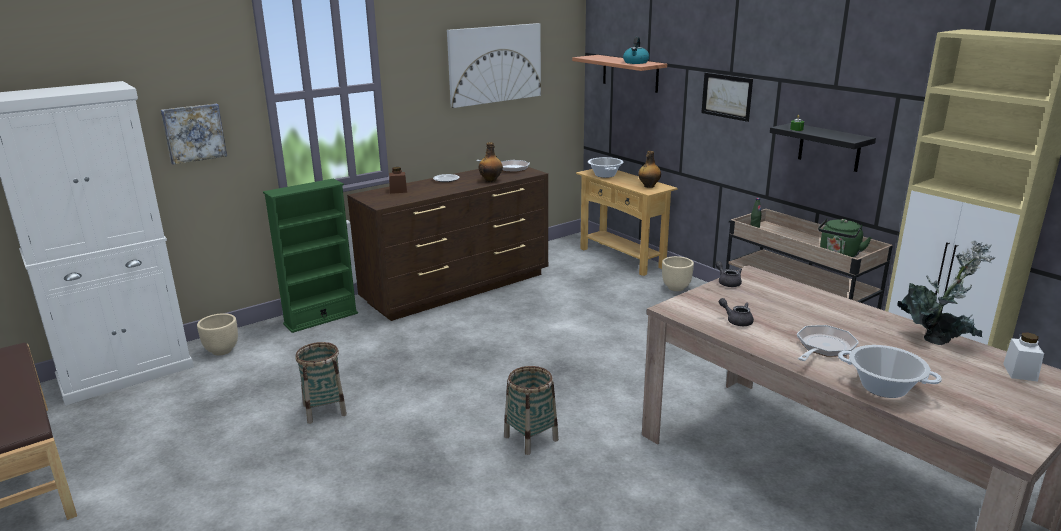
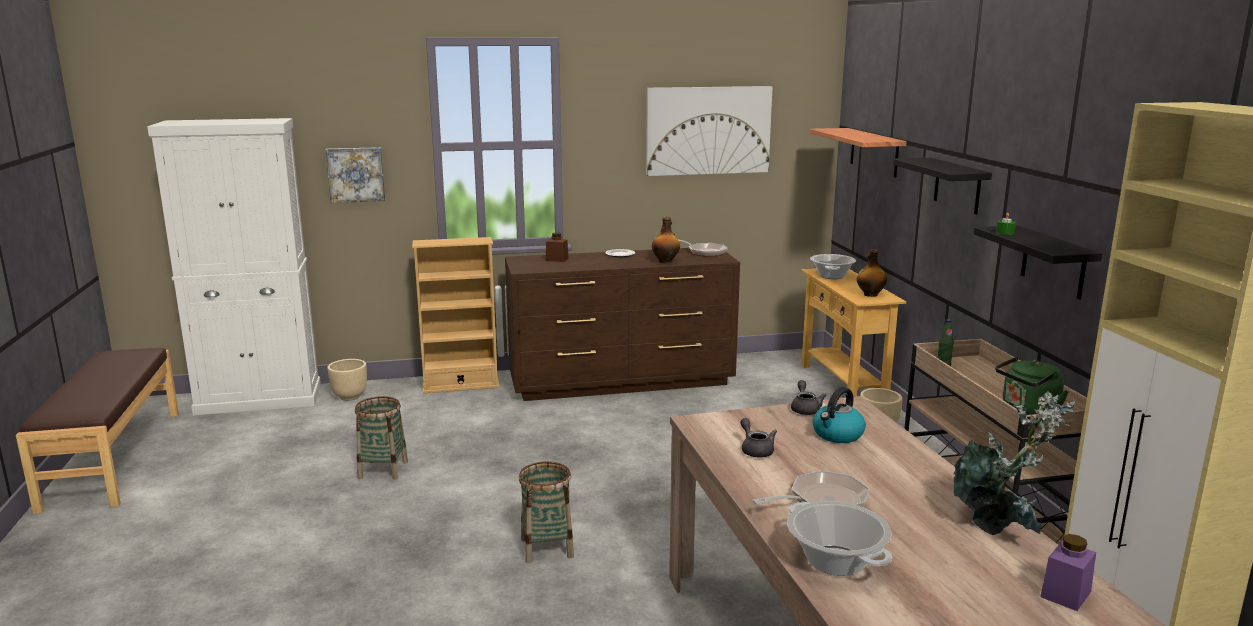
camera: 25 degrees right, 5 degrees down
green bookcase [263,178,358,333] -> beige bookcase [412,237,500,393]
kettle [623,37,649,64] -> kettle moved to [813,387,866,443]
picture [701,72,753,122] -> black shelf [893,158,992,215]
white jar [1003,333,1044,381] -> purple jar [1040,534,1096,611]

